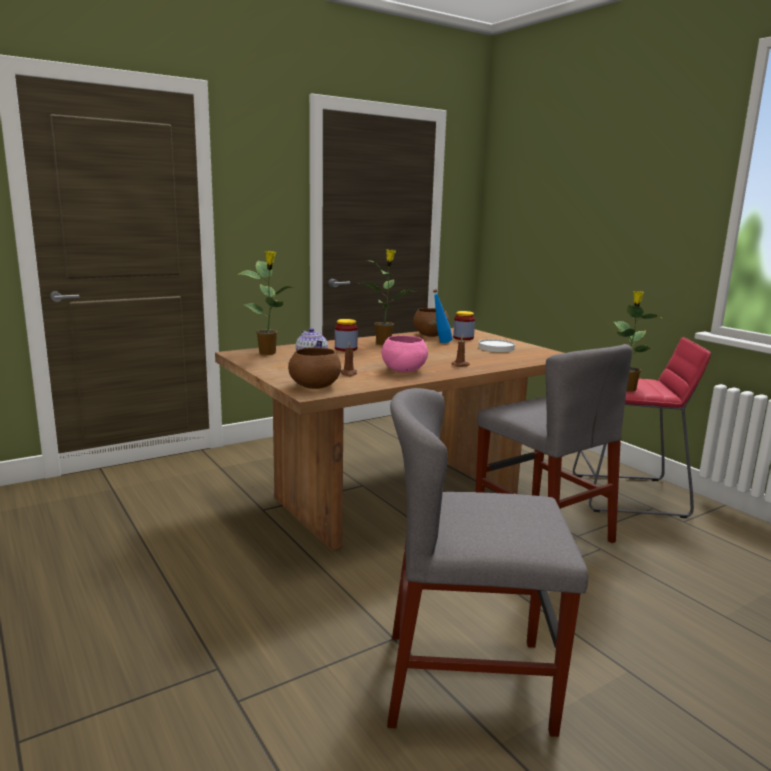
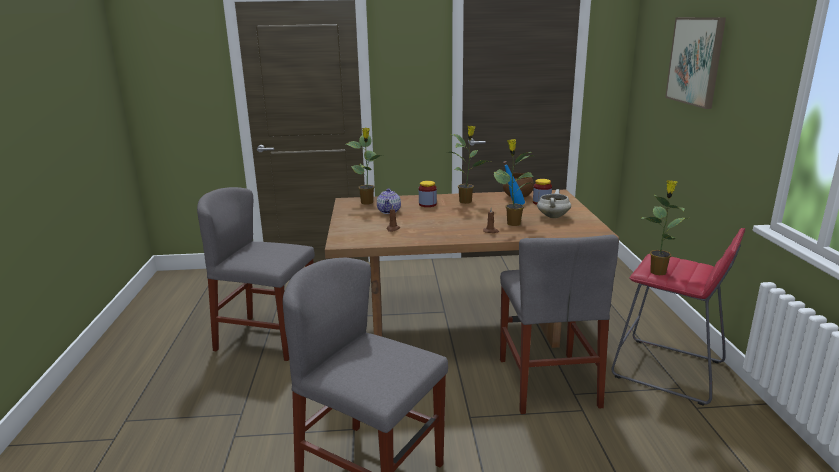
camera: 30 degrees right, 5 degrees up
brown bowl [288,348,341,389] -> none
pink bowl [382,335,428,372] -> none
white plate [478,339,515,352] -> white cooking pot [537,189,571,218]
none -> grey chair [197,187,315,361]
none -> potted plant [493,139,534,226]
none -> picture [665,17,726,109]

